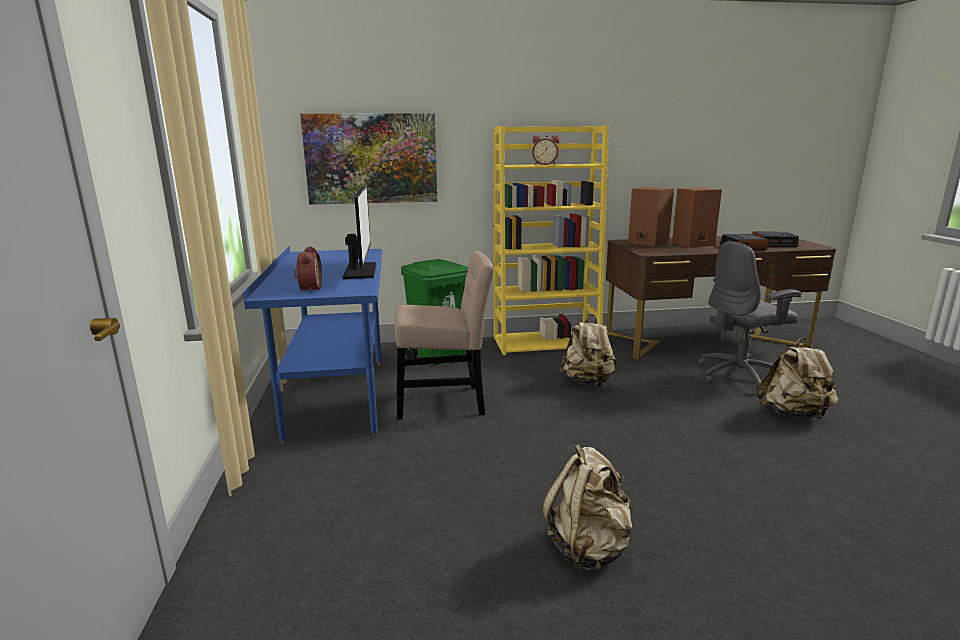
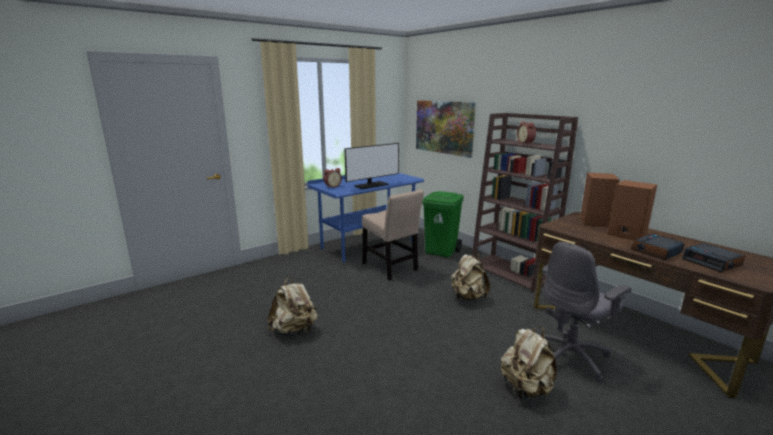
camera: 60 degrees right, 0 degrees up
yellow bookcase [494,125,609,355] -> brown bookcase [472,113,578,292]
grey office chair [698,241,801,392] -> grey office chair turned 75 degrees counterclockwise [538,242,631,383]

